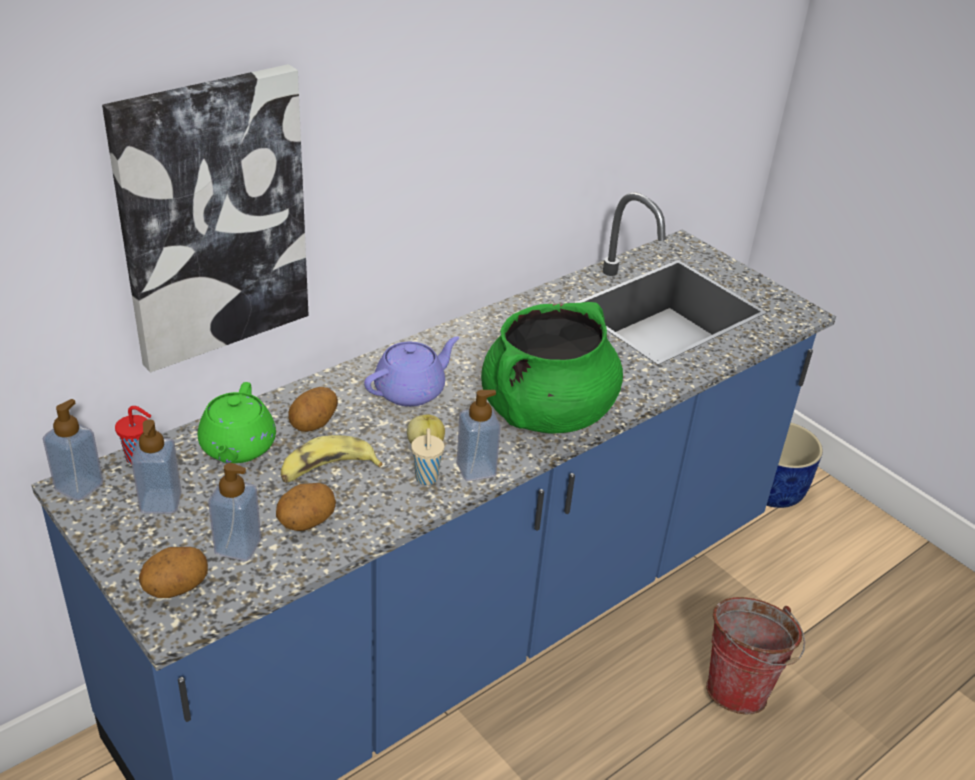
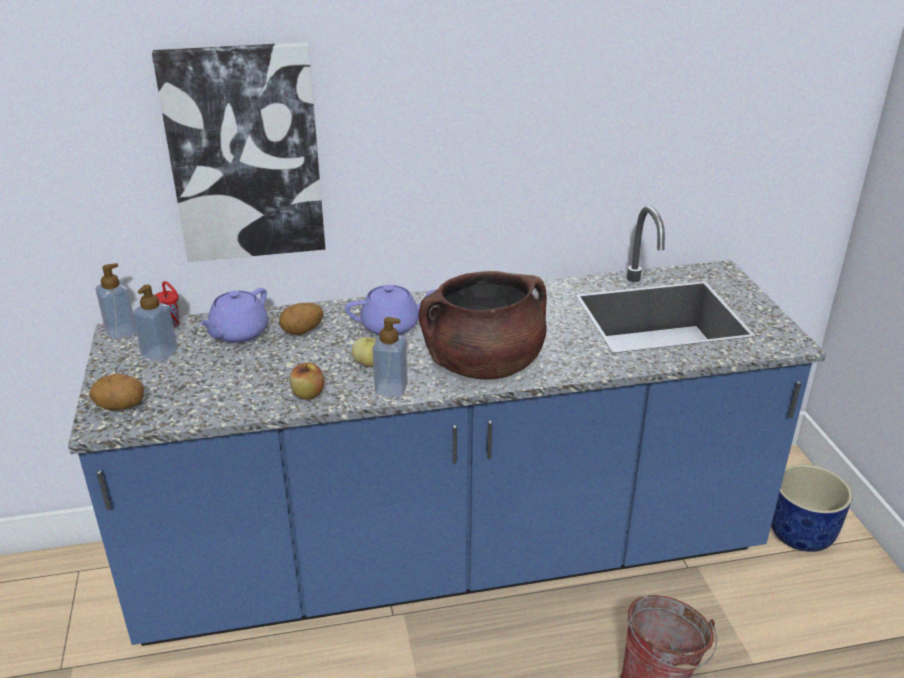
camera: 30 degrees right, 5 degrees down
green teapot [198,382,276,463] -> purple teapot [199,288,268,343]
soap dispenser [208,463,261,561] -> none
potato [276,483,336,531] -> none
banana [281,435,383,483] -> none
beige cup [411,428,444,485] -> none
green cooking pot [481,302,623,434] -> brown cooking pot [418,271,547,380]
none -> apple [290,363,324,400]

